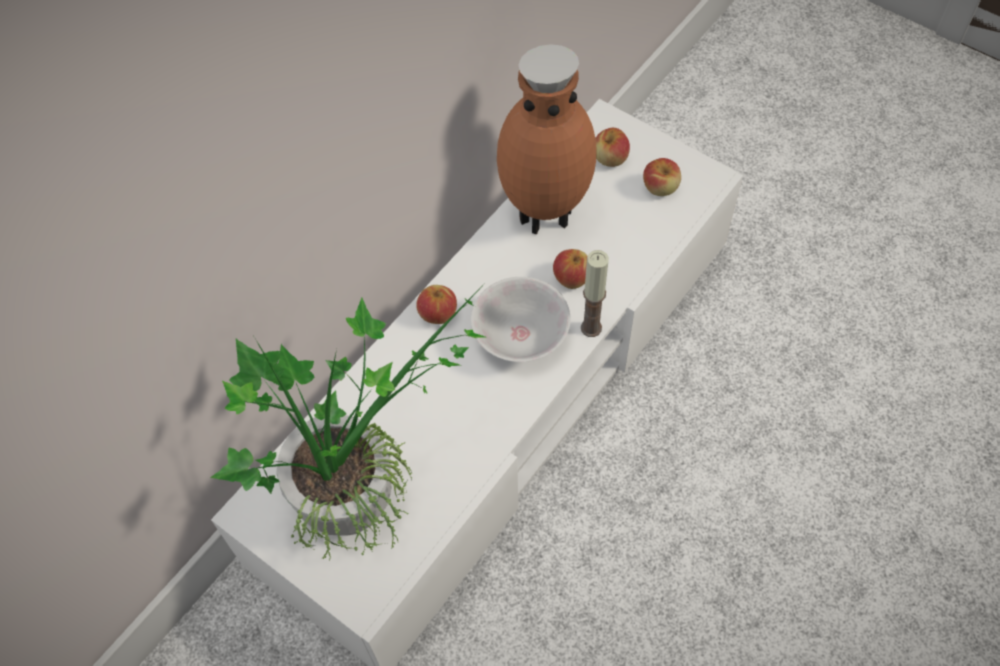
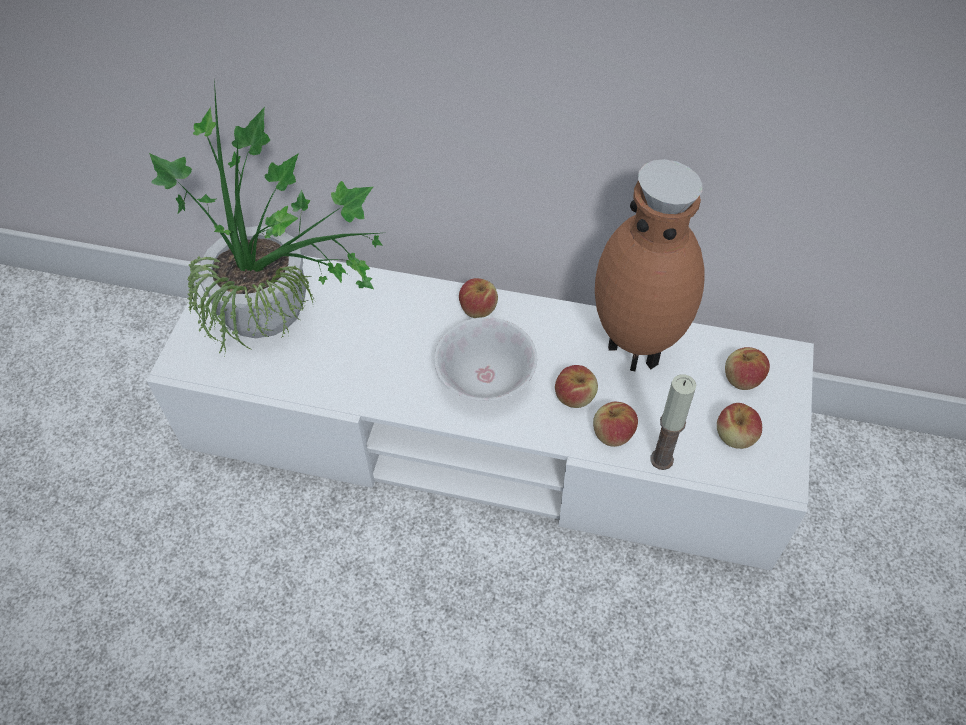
camera: 65 degrees right, 5 degrees down
candle [581,250,609,337] -> candle moved to [650,374,696,470]
none -> apple [593,402,638,447]

